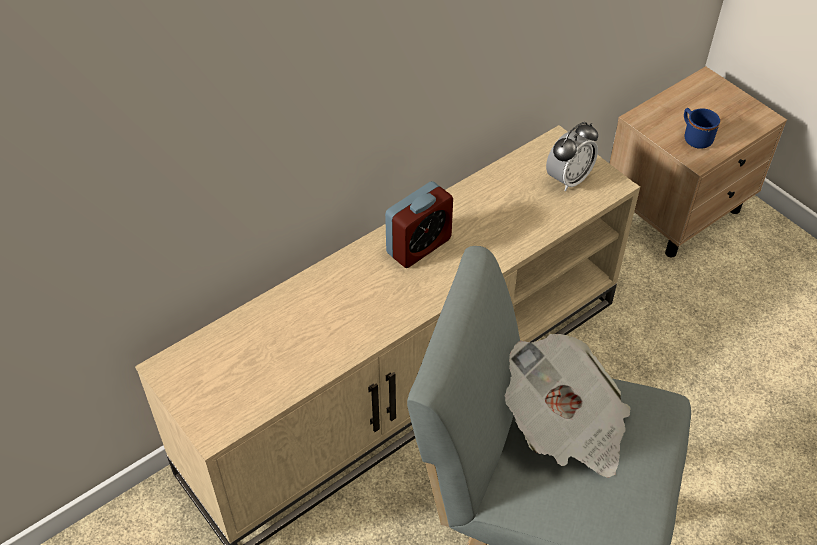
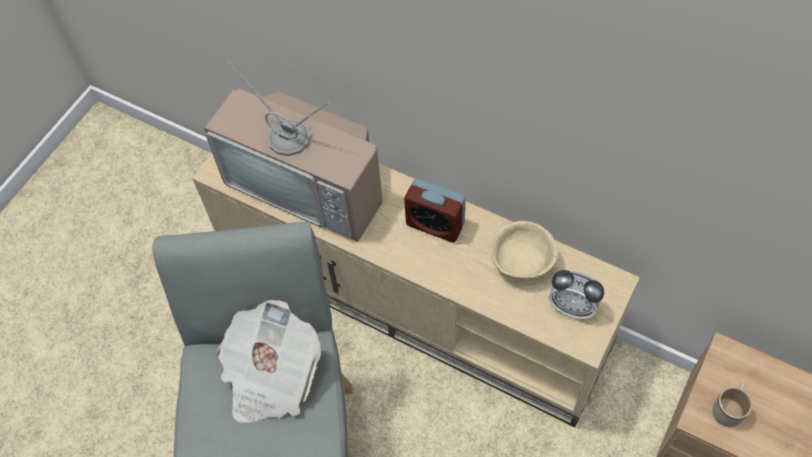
camera: 70 degrees right, 10 degrees up
blue mug [684,108,720,149] -> beige mug [712,382,752,427]
none -> television [204,61,383,242]
none -> beige bowl [490,221,558,280]

